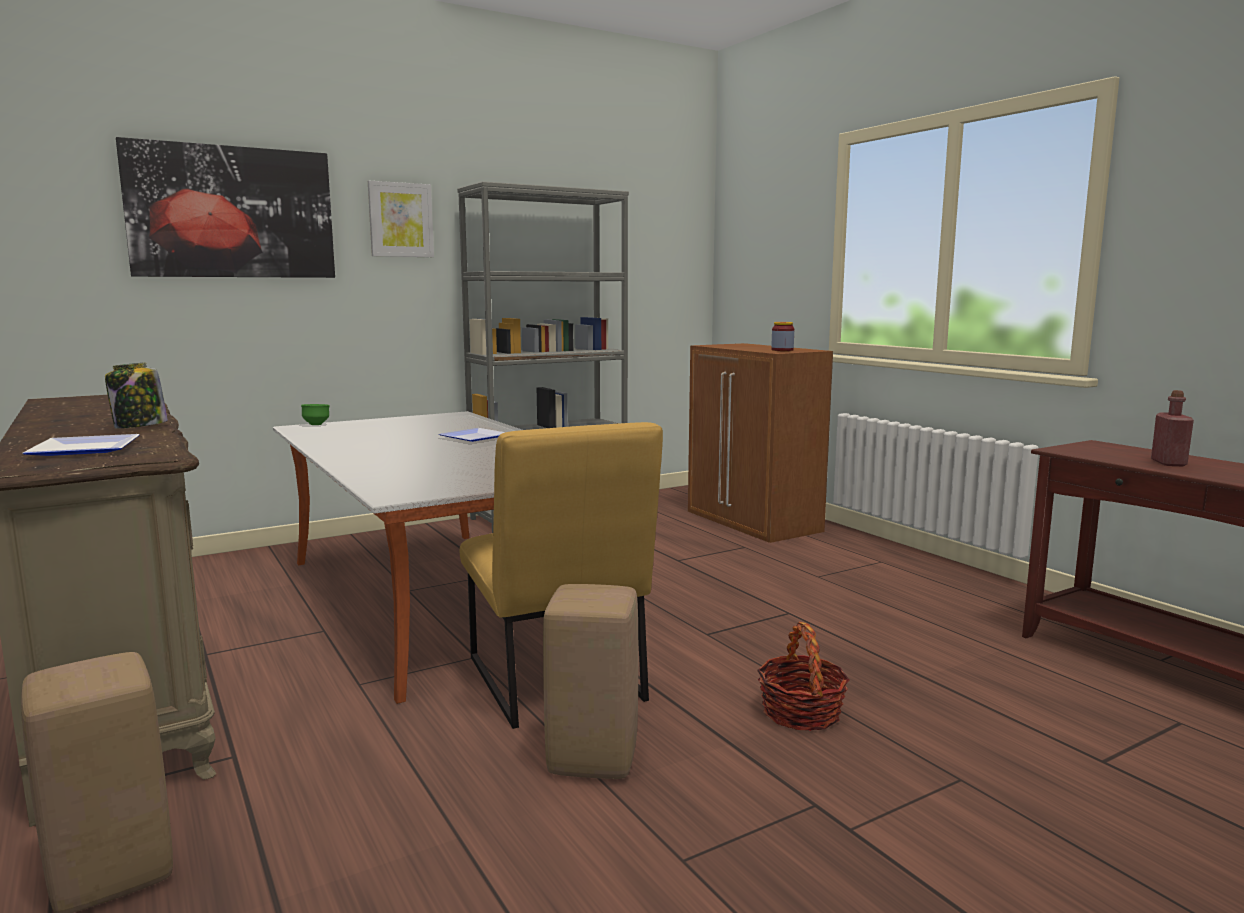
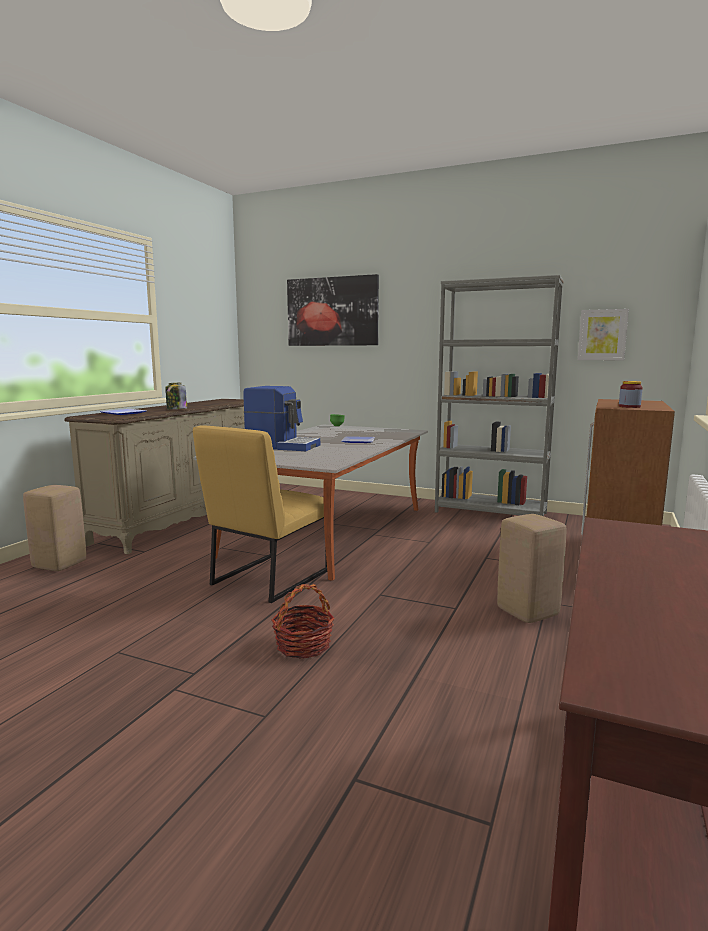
camera: 55 degrees right, 0 degrees up
picture [368,181,434,257] -> picture moved to [578,309,629,360]
beige stool [543,584,638,779] -> beige stool moved to [497,514,566,623]
red bottle [1151,390,1194,466] -> none
none -> coffee machine [243,386,320,451]

